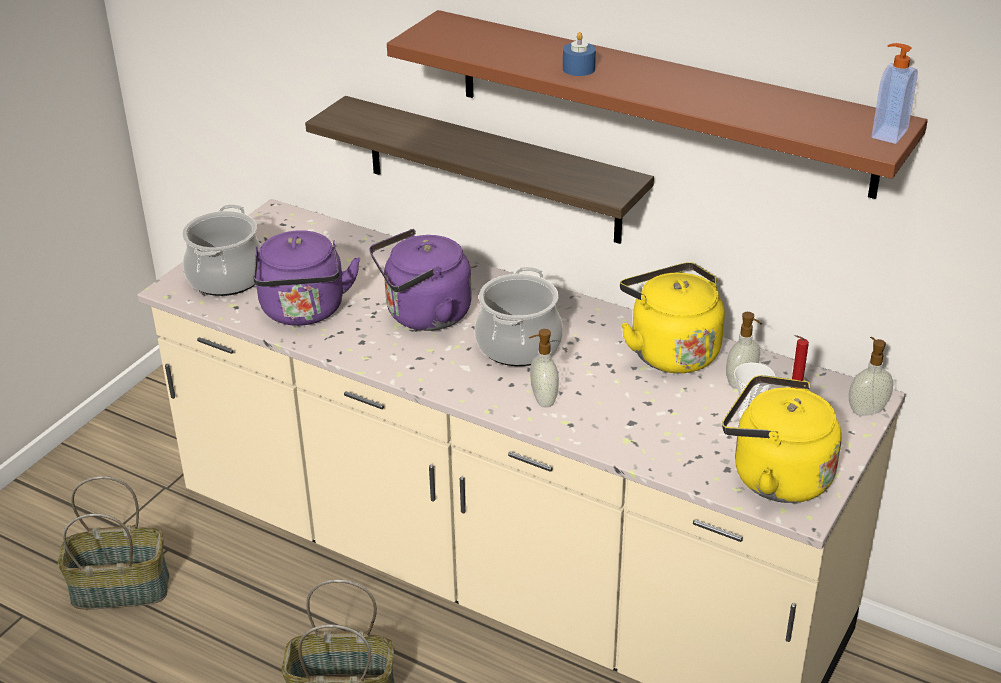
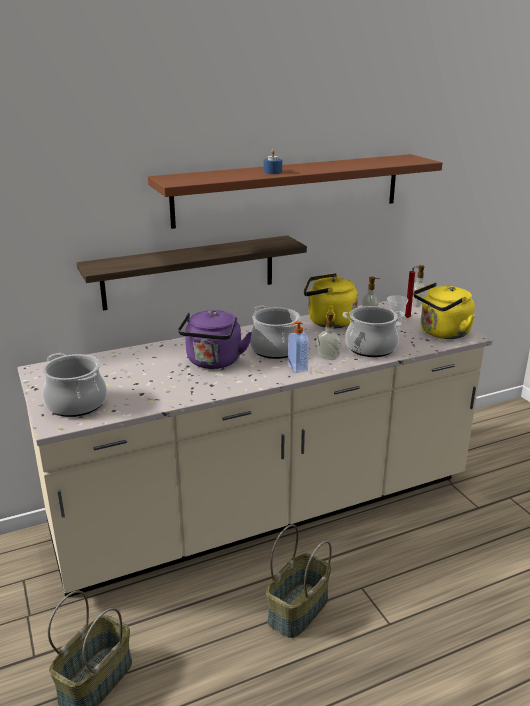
camera: 55 degrees left, 10 degrees down
purple kettle [254,230,360,326] -> none
soap dispenser [872,43,918,144] -> soap dispenser moved to [288,322,309,373]
none -> cooking pot [343,306,405,357]

